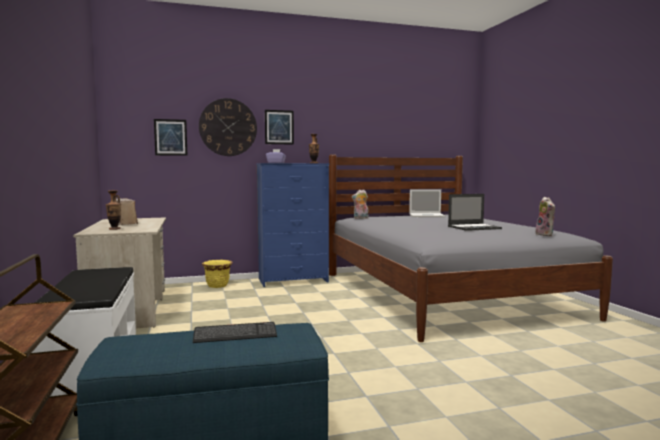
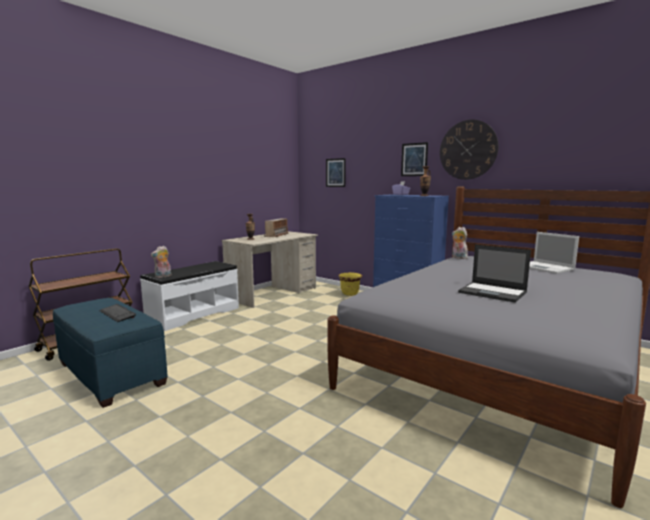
camera: 55 degrees right, 5 degrees up
wall clock [199,98,257,156] -> wall clock moved to [440,119,499,180]
plush toy [535,197,555,236] -> plush toy moved to [151,246,171,278]

